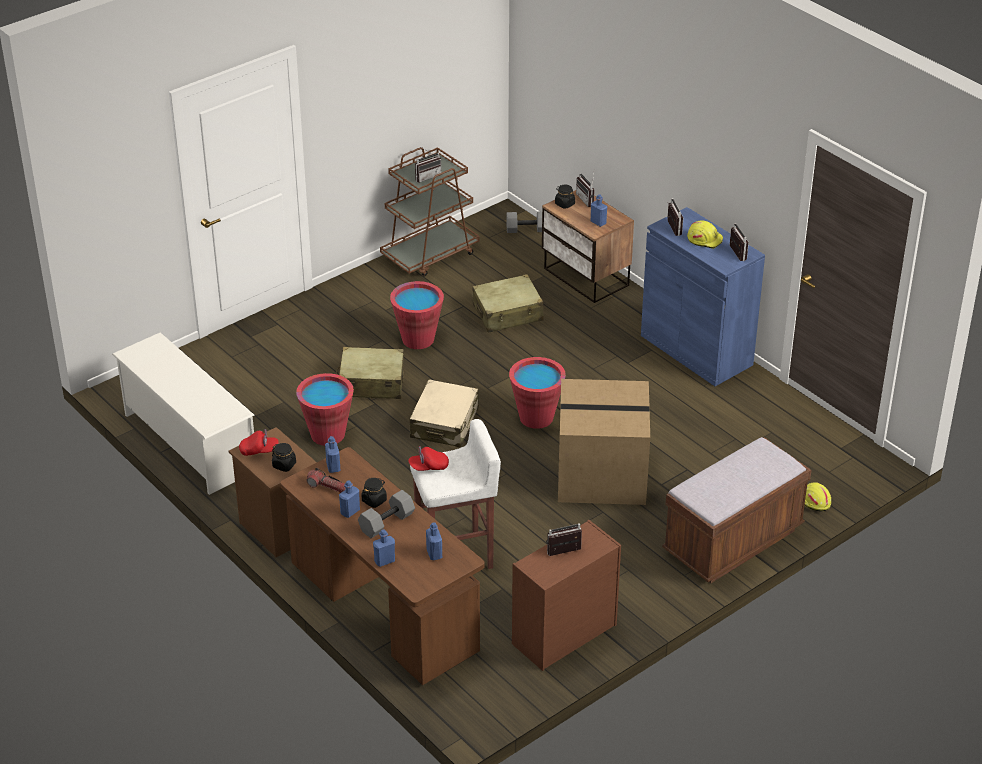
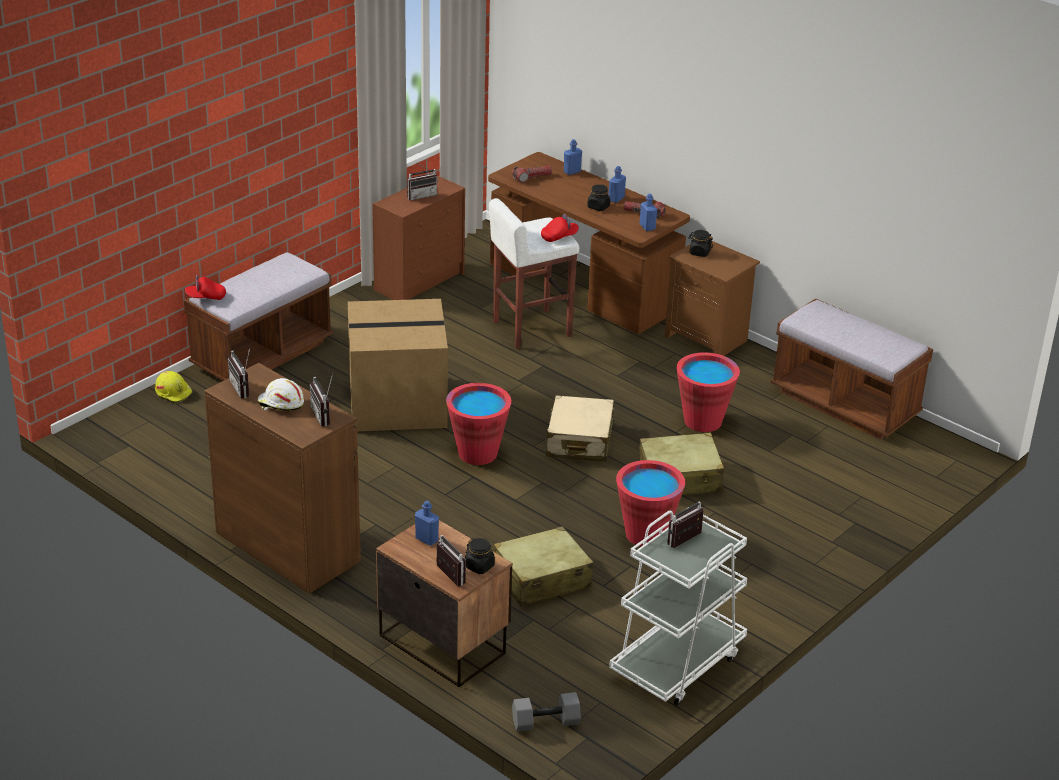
camera: 170 degrees right, 5 degrees down
white shoe rack [112,332,255,495] -> brown bench [771,298,933,440]
red cap [239,429,279,456] -> red cap moved to [185,275,226,300]
grey dumbbell [358,490,415,538] -> none
brown cart [380,147,480,276] -> white cart [609,507,747,706]
blue bottle [426,522,442,560] -> flashlight [512,166,552,182]
blue cabinet [641,207,765,386] -> brown cabinet [205,363,361,594]
yellow hard hat [687,220,723,249] -> white hard hat [257,378,304,411]

